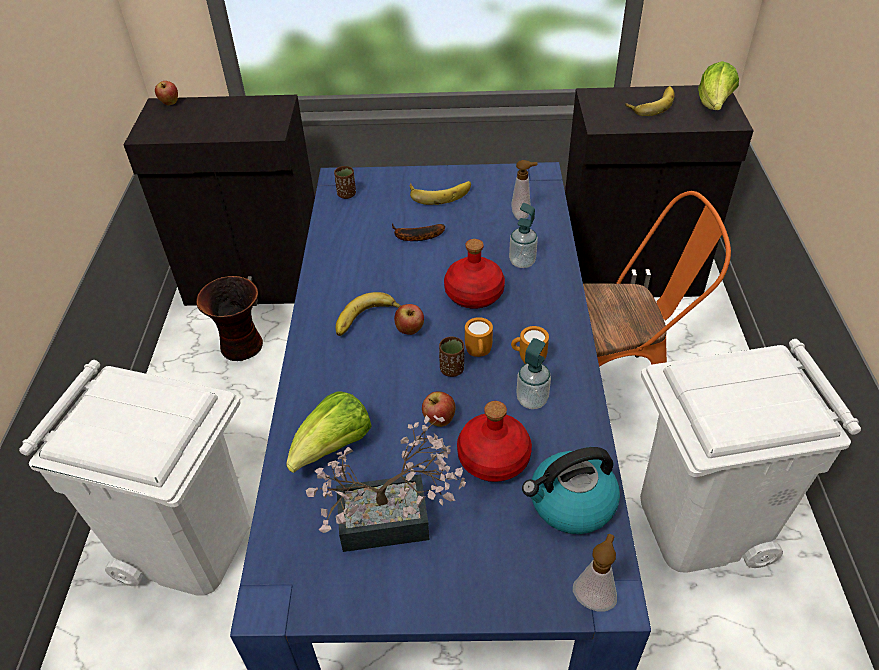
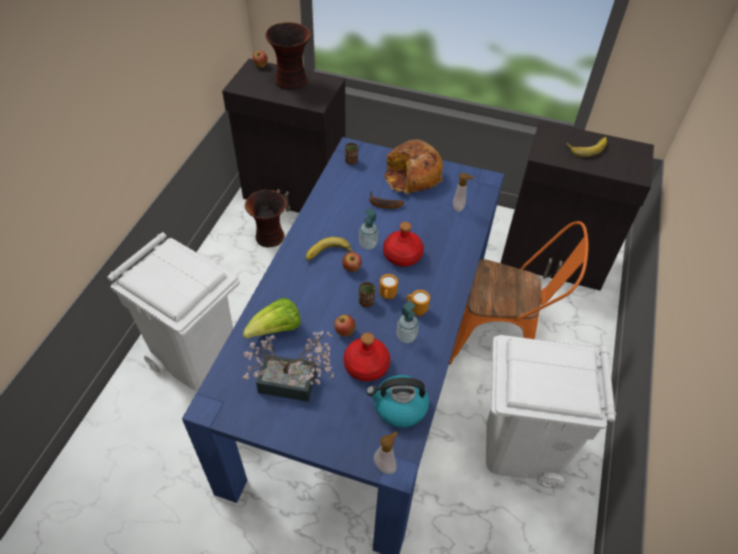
camera: 15 degrees right, 5 degrees up
banana [410,181,471,205] -> bread [384,139,443,194]
soap dispenser [509,203,538,268] -> soap dispenser moved to [359,208,378,249]
lettuce [698,61,739,110] -> none
none -> vase [265,22,311,90]

